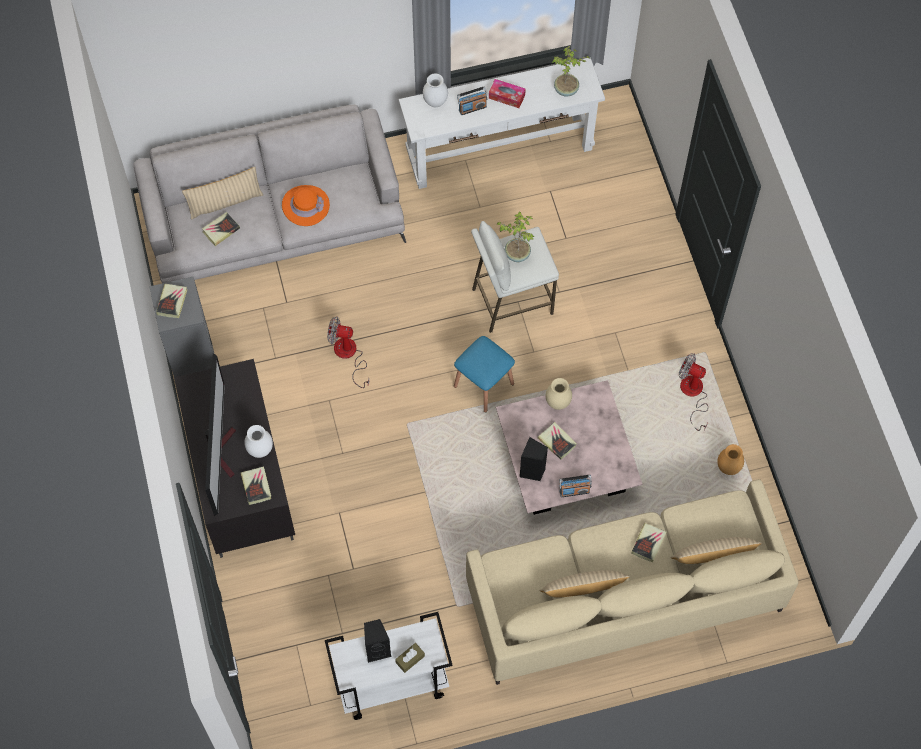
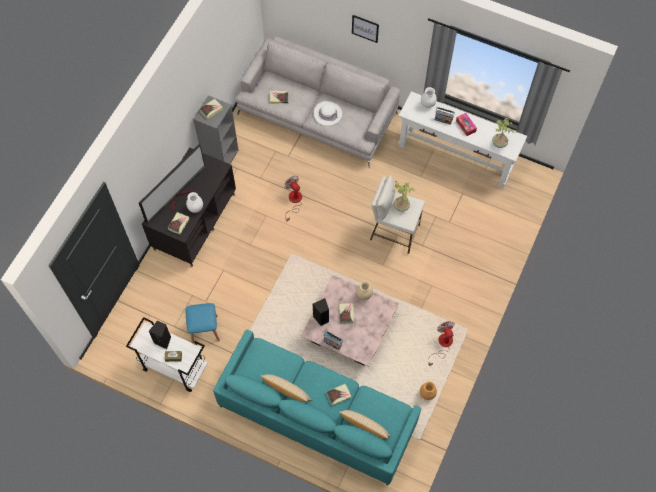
camera: 40 degrees right, 0 degrees up
beige pillow [182,167,263,219] -> none
orange hat [282,185,330,226] -> white hat [314,101,342,126]
blue stool [454,336,515,412] -> blue stool moved to [186,303,220,344]
beige sofa [466,479,798,685] -> turquoise sofa [213,330,421,485]
none -> picture [352,15,379,43]

